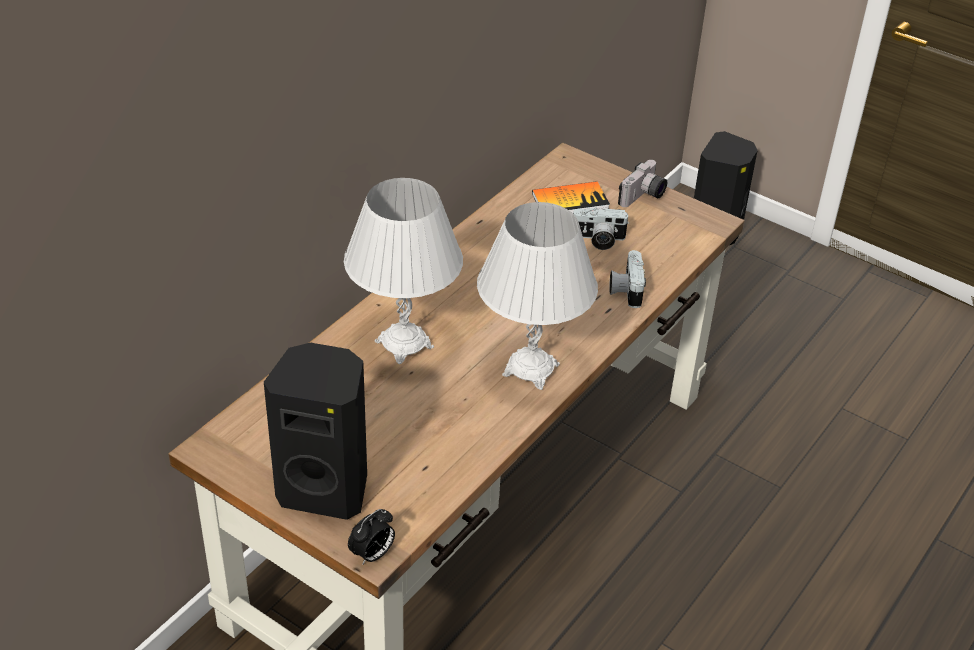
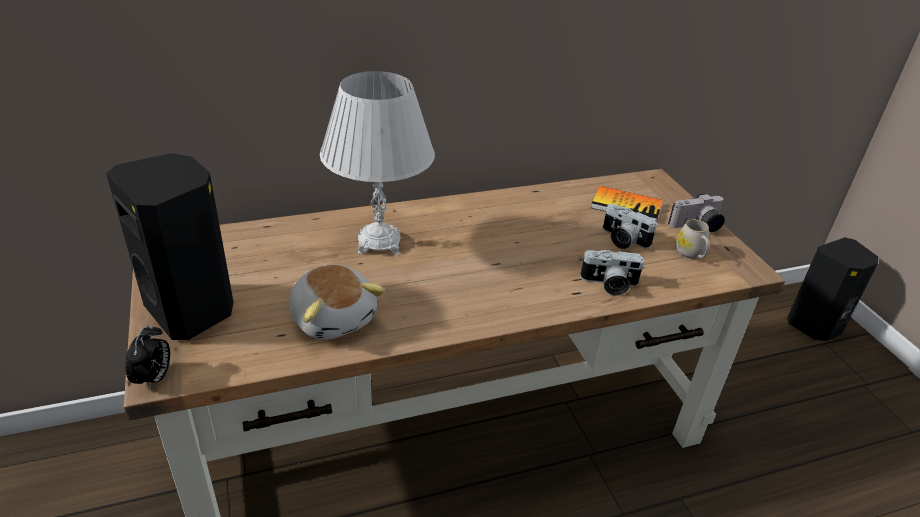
camera: 35 degrees right, 5 degrees down
alarm clock [348,509,395,565] -> alarm clock turned 75 degrees counterclockwise [125,325,170,391]
white table lamp [477,202,598,390] -> none
camera [609,250,646,308] -> camera turned 120 degrees counterclockwise [580,250,644,296]
none -> plush toy [289,265,385,339]
none -> white mug [675,219,710,259]

